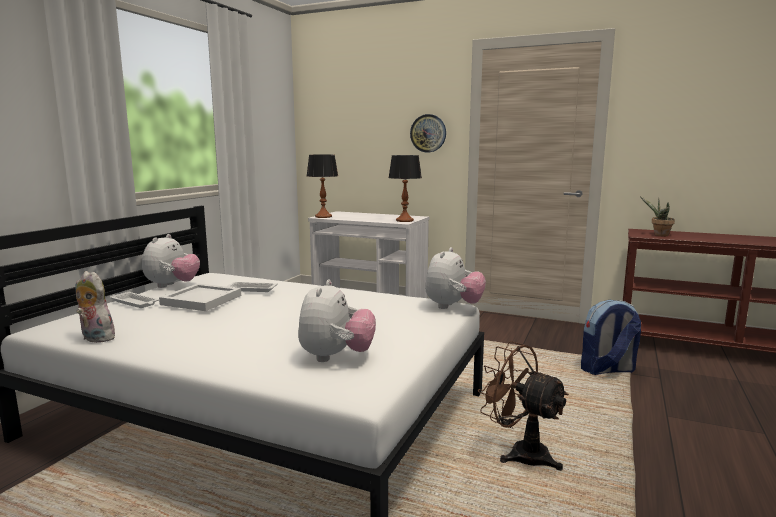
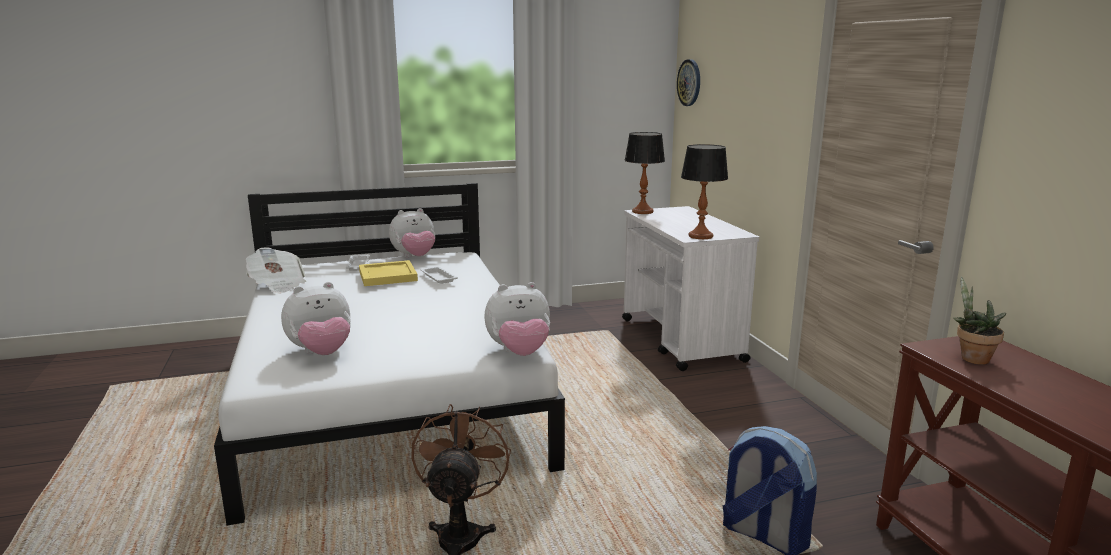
camera: 50 degrees right, 5 degrees up
plush toy [75,271,115,343] -> newspaper [246,247,306,294]
white tray [159,284,241,311] -> yellow tray [359,260,418,286]
wall clock [410,114,446,152] -> wall clock moved to [677,59,700,106]

